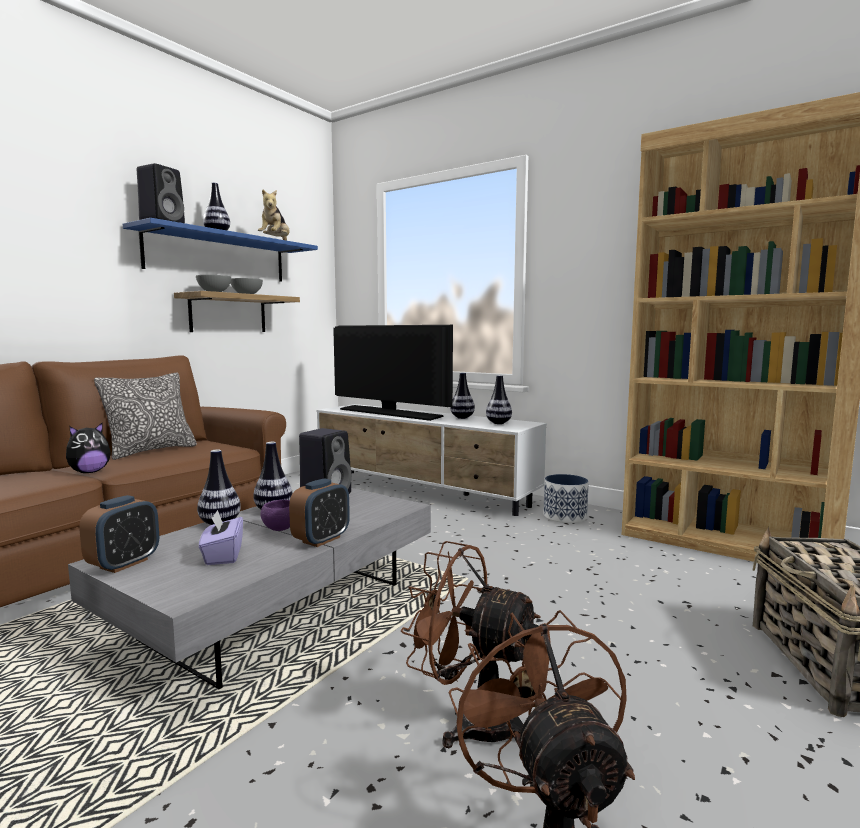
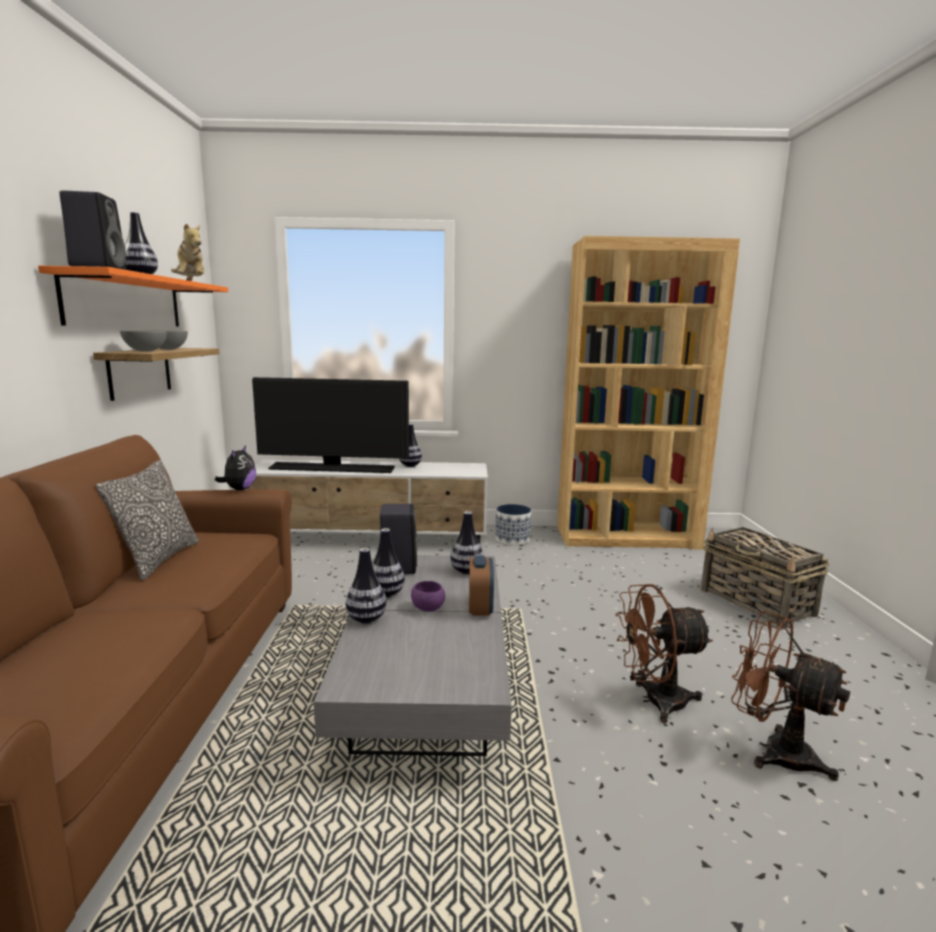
camera: 35 degrees left, 5 degrees up
plush toy [66,422,111,473] -> plush toy moved to [215,446,256,490]
alarm clock [79,495,159,573] -> none
blue shelf [123,218,318,282] -> orange shelf [38,266,228,327]
purple tissue box [199,510,243,565] -> none
vase [486,375,512,424] -> vase moved to [450,511,484,574]

